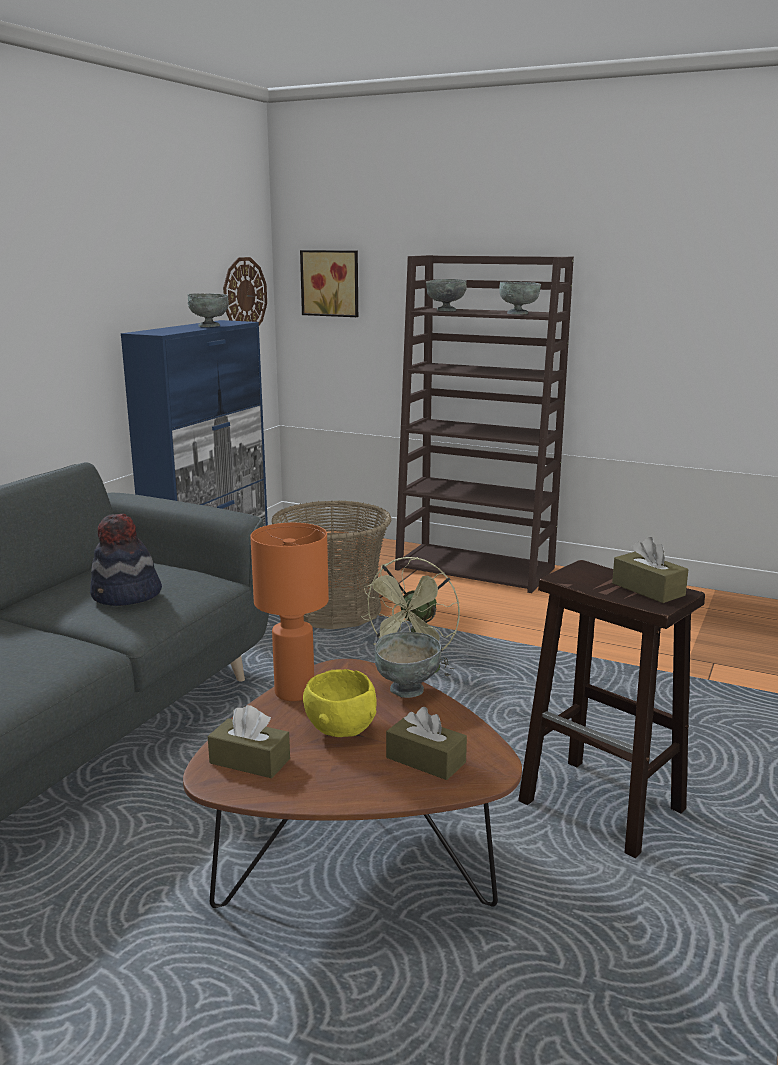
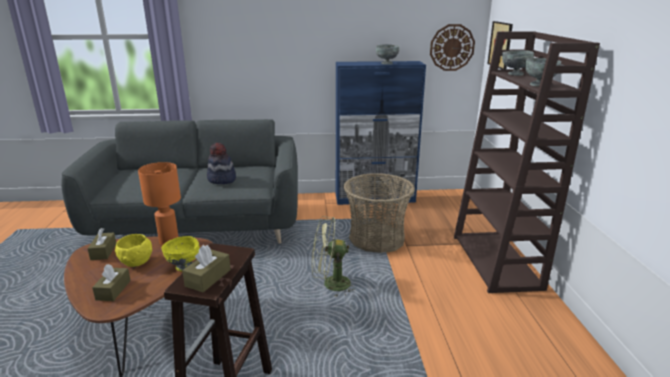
camera: 60 degrees right, 5 degrees up
grey bowl [374,632,441,698] -> yellow bowl [161,236,199,271]

